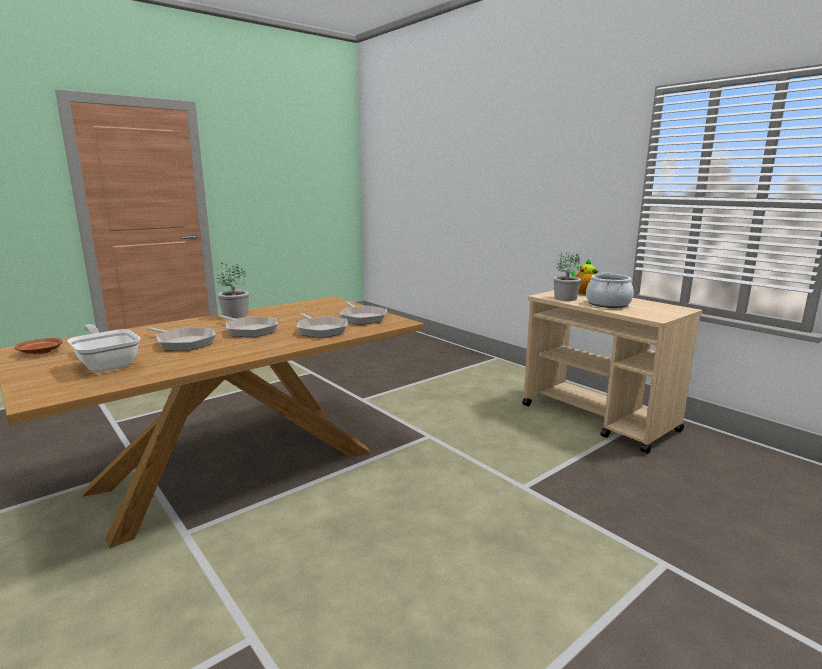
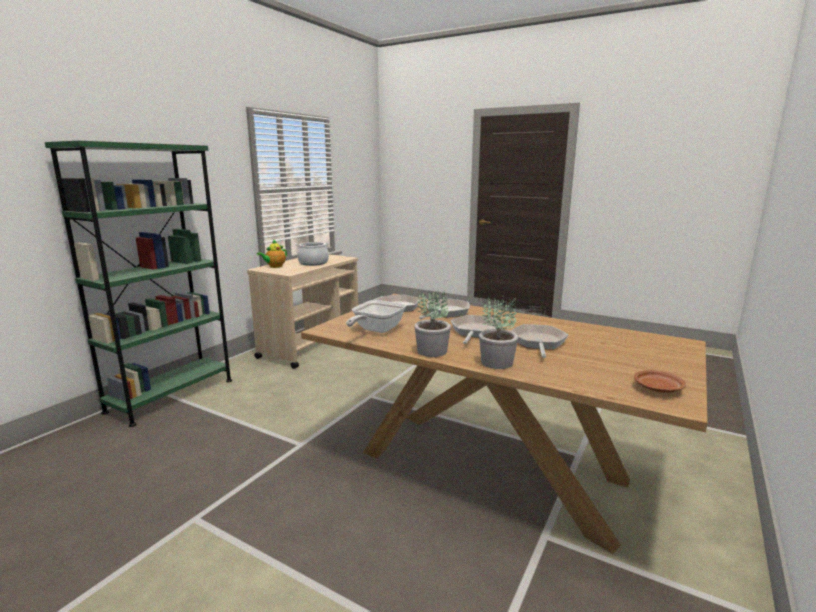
camera: 110 degrees left, 0 degrees up
frying pan [68,324,141,372] -> frying pan moved to [346,300,406,333]
potted plant [554,252,581,301] -> potted plant moved to [479,295,518,369]
none -> green bookcase [45,141,232,427]

